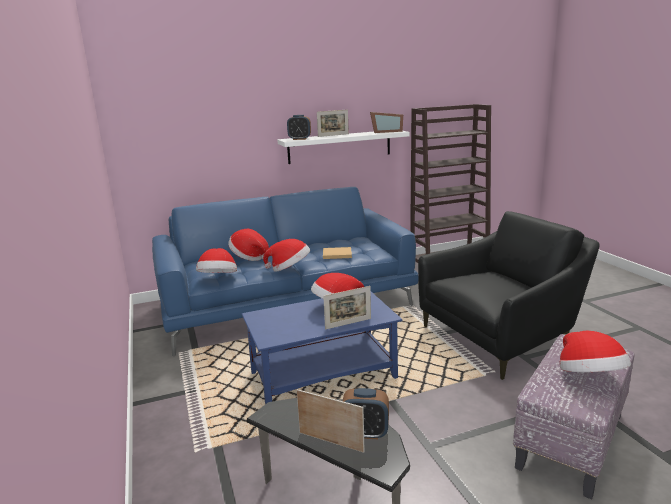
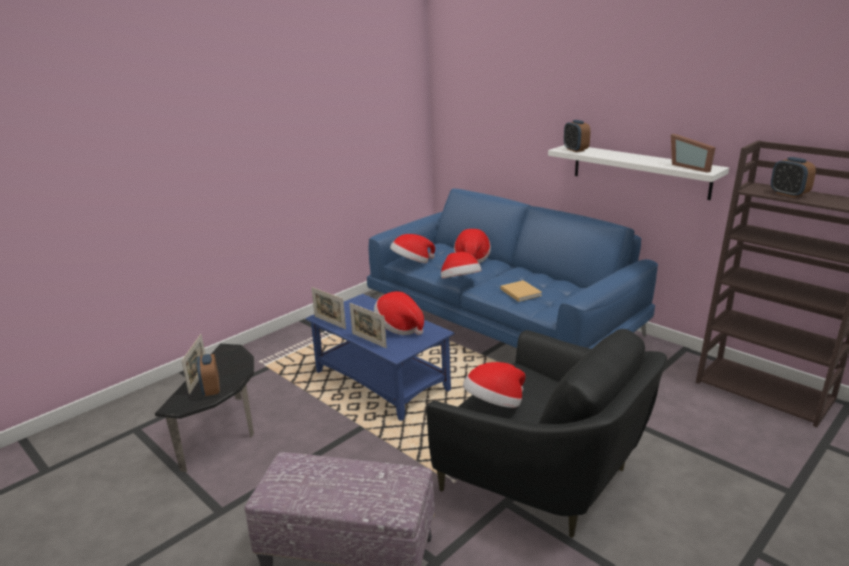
camera: 65 degrees right, 5 degrees up
picture frame [317,109,349,137] -> picture frame moved to [311,287,346,329]
hat [560,331,631,372] -> hat moved to [463,362,525,408]
none -> alarm clock [771,157,816,198]

